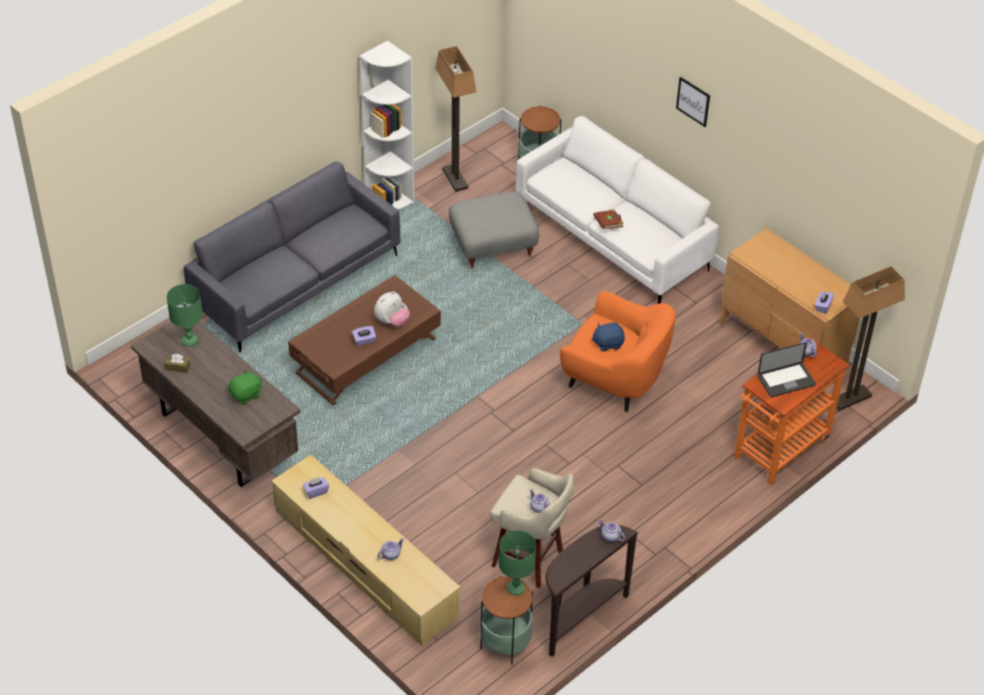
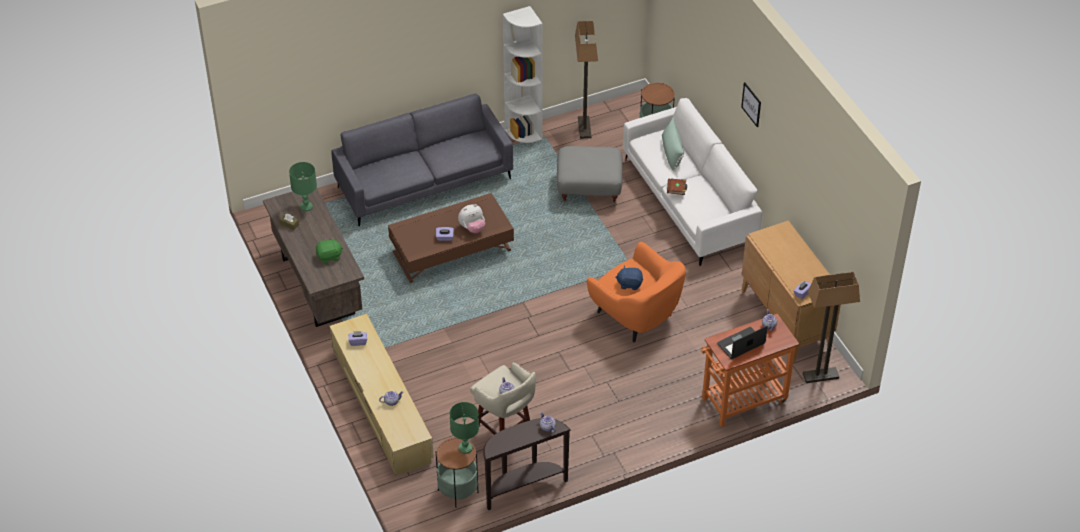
camera: 20 degrees right, 0 degrees up
laptop [758,342,816,397] -> laptop turned 150 degrees clockwise [717,326,768,359]
none -> green pillow [662,118,684,172]

